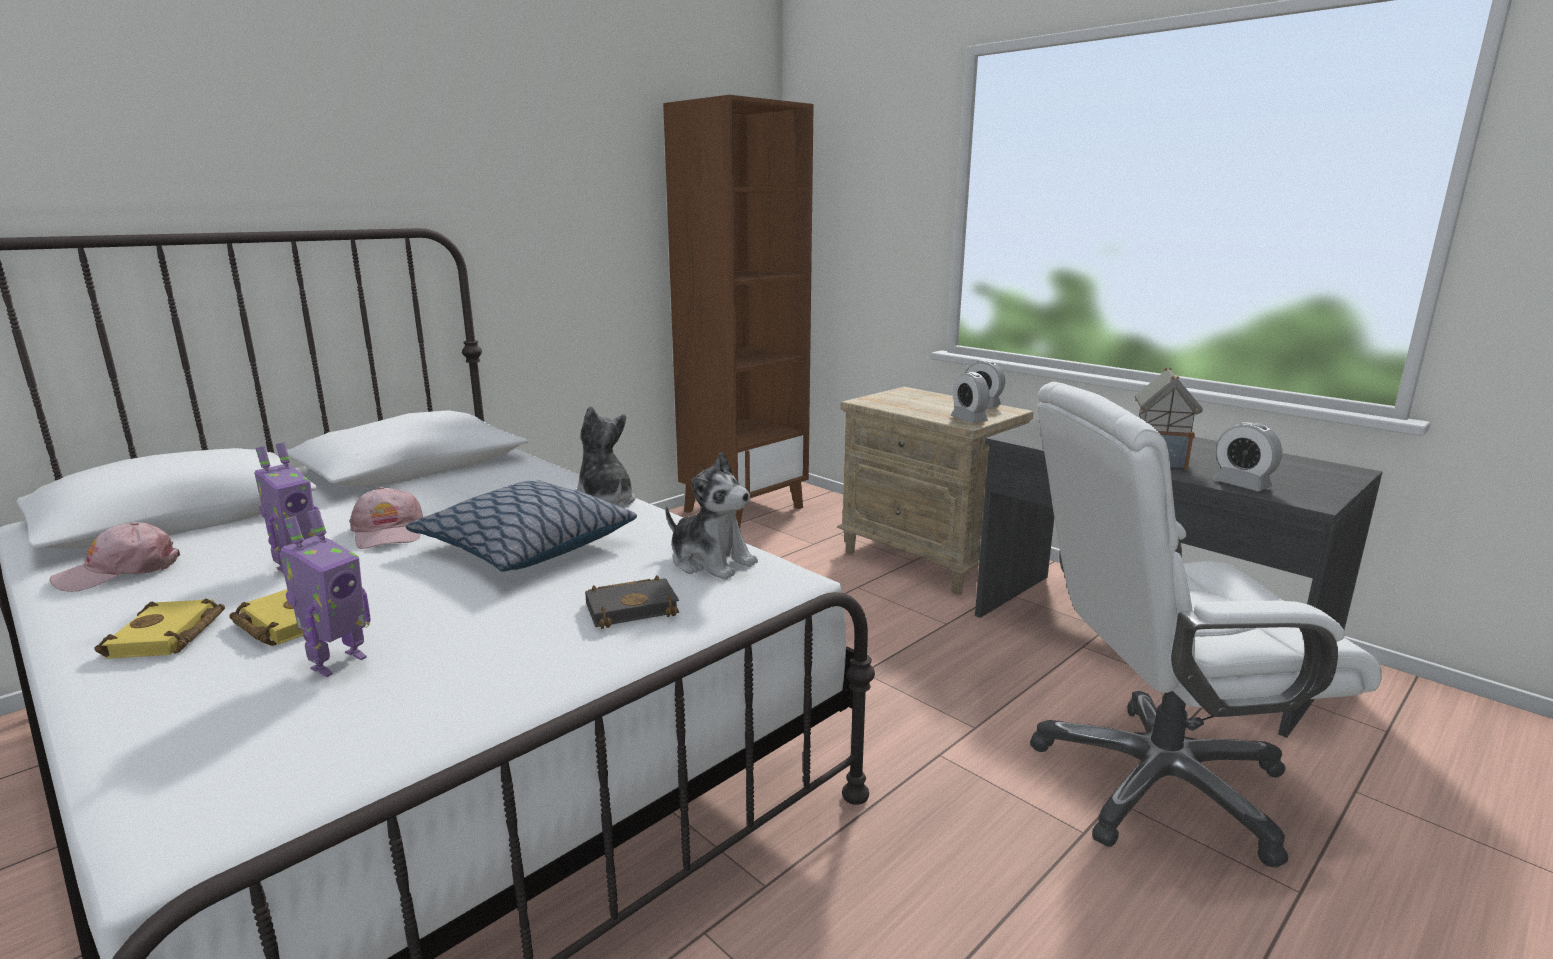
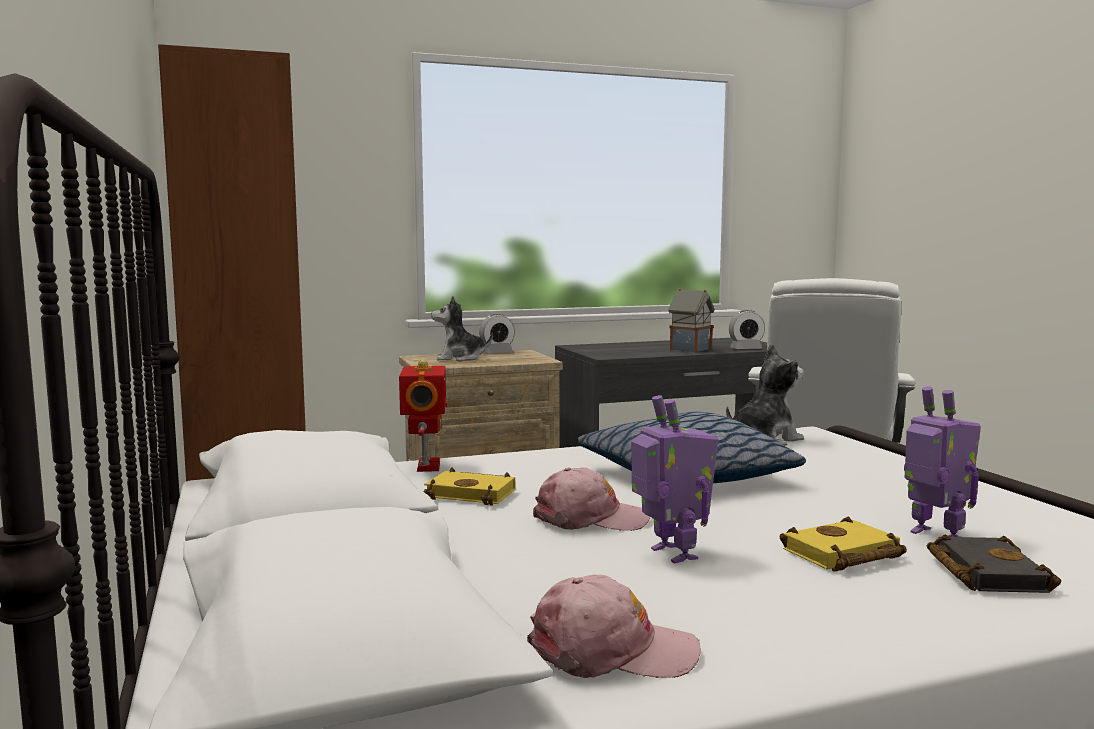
camera: 65 degrees left, 10 degrees down
pink cap [49,522,180,592] -> pink cap turned 75 degrees counterclockwise [527,575,701,678]
yellow book [94,599,225,659] -> yellow book moved to [424,467,515,506]
plush toy [575,406,636,505] -> plush toy moved to [431,295,493,361]
black book [585,576,679,629] -> black book moved to [927,535,1061,593]
alarm clock [951,372,989,423] -> none
none -> toy robot [399,359,447,472]

